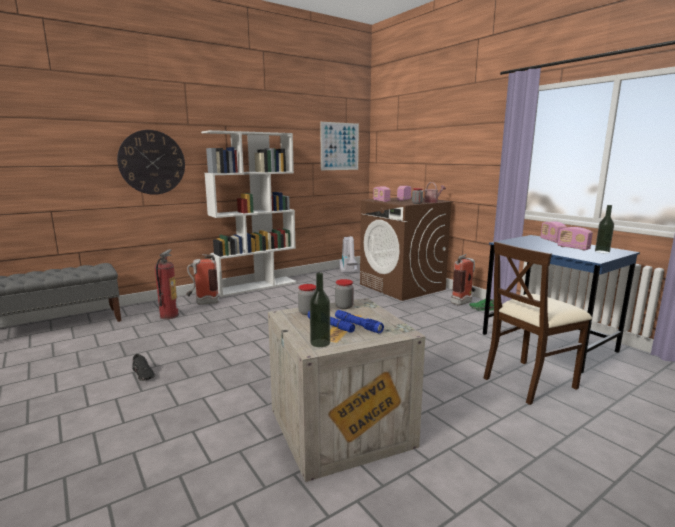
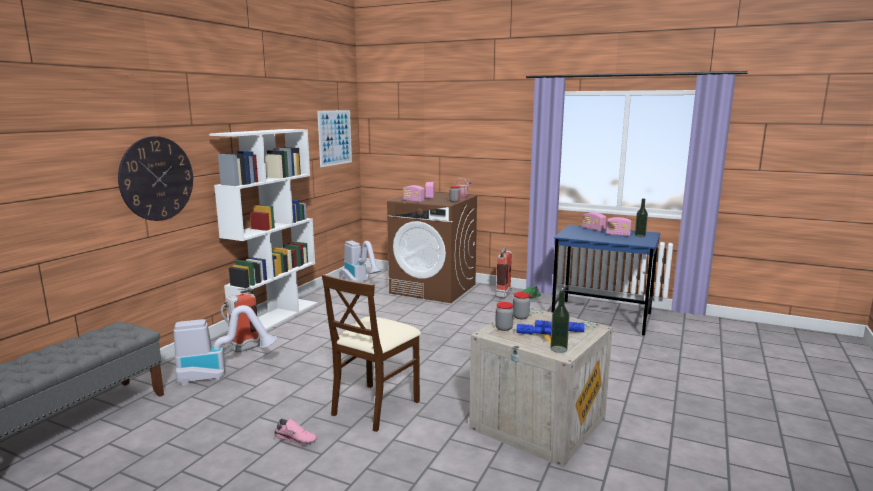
camera: 30 degrees left, 0 degrees up
black shoe [132,354,155,381] -> pink shoe [274,419,317,446]
fire extinguisher [155,249,179,319] -> vacuum cleaner [174,305,277,385]
beige chair [484,242,592,405] -> beige chair moved to [322,274,421,432]

